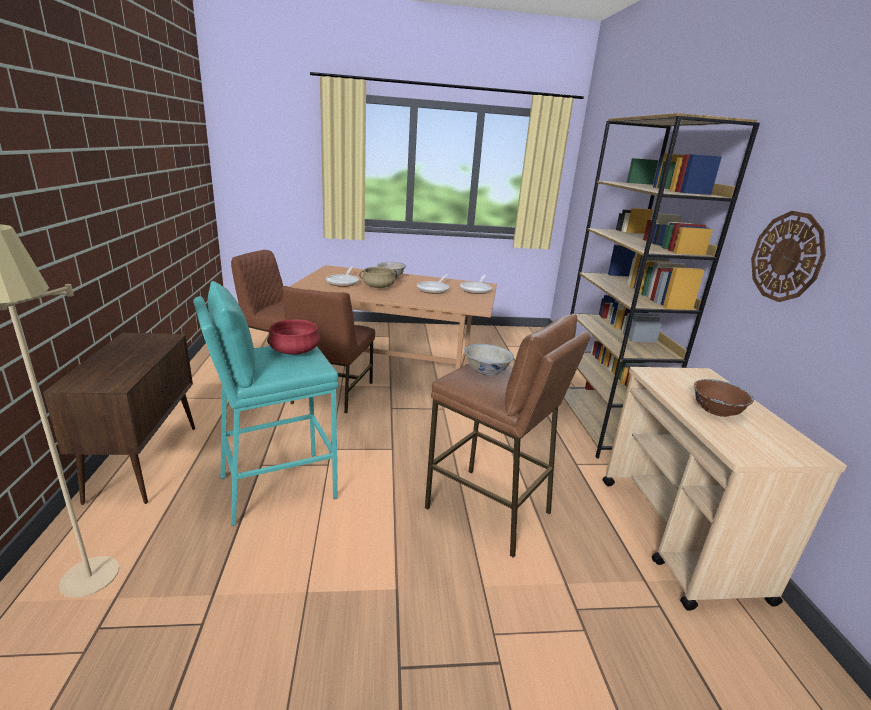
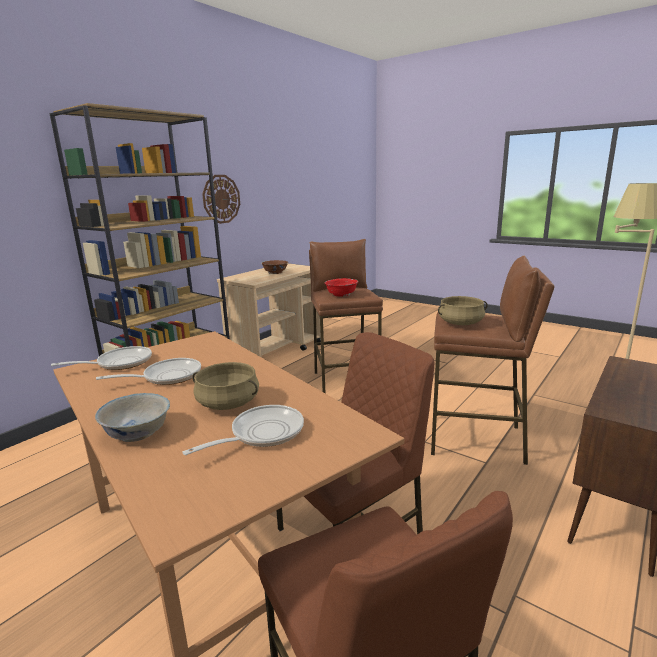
camera: 135 degrees left, 5 degrees down
turquoise stool [193,281,339,526] -> brown stool [431,256,554,465]
red cooking pot [267,319,320,354] -> beige cooking pot [438,296,488,325]
white bowl [464,344,514,376] -> red bowl [325,278,358,297]

